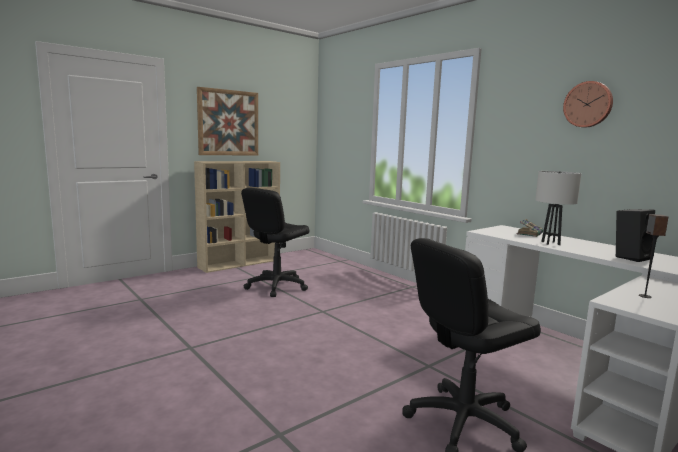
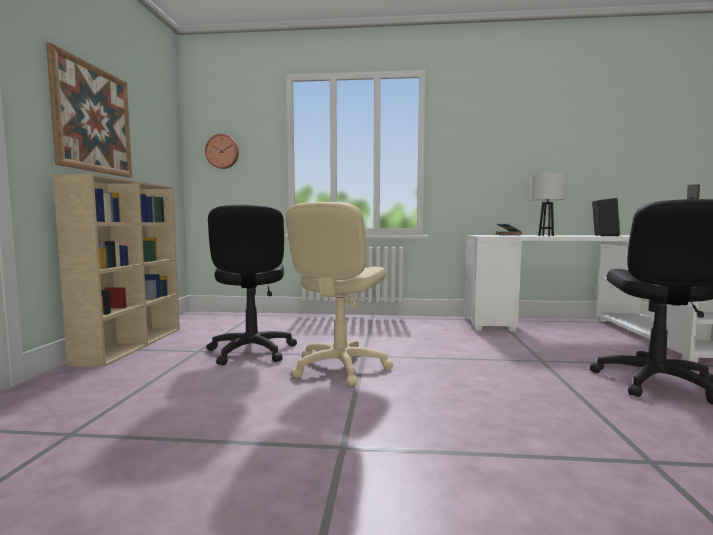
camera: 45 degrees left, 5 degrees down
wall clock [563,81,613,127] -> wall clock moved to [205,134,239,169]
none -> beige office chair [286,202,393,386]

